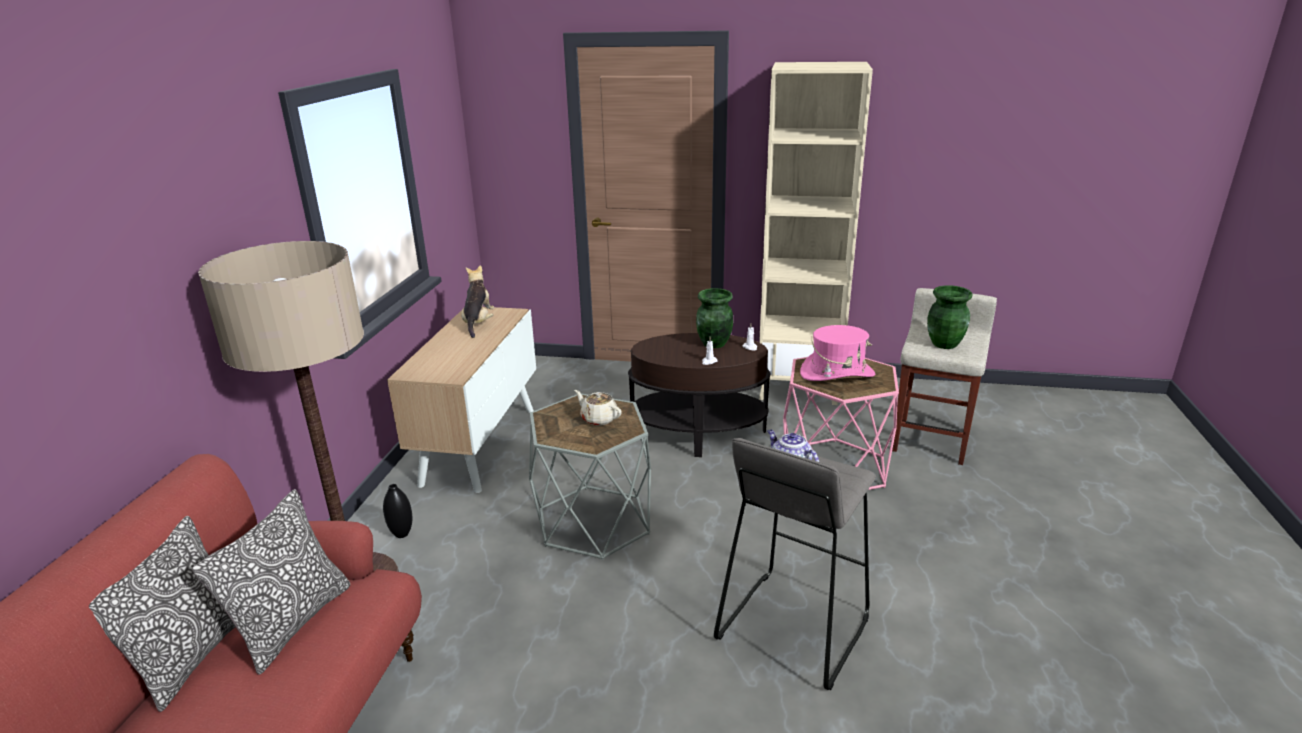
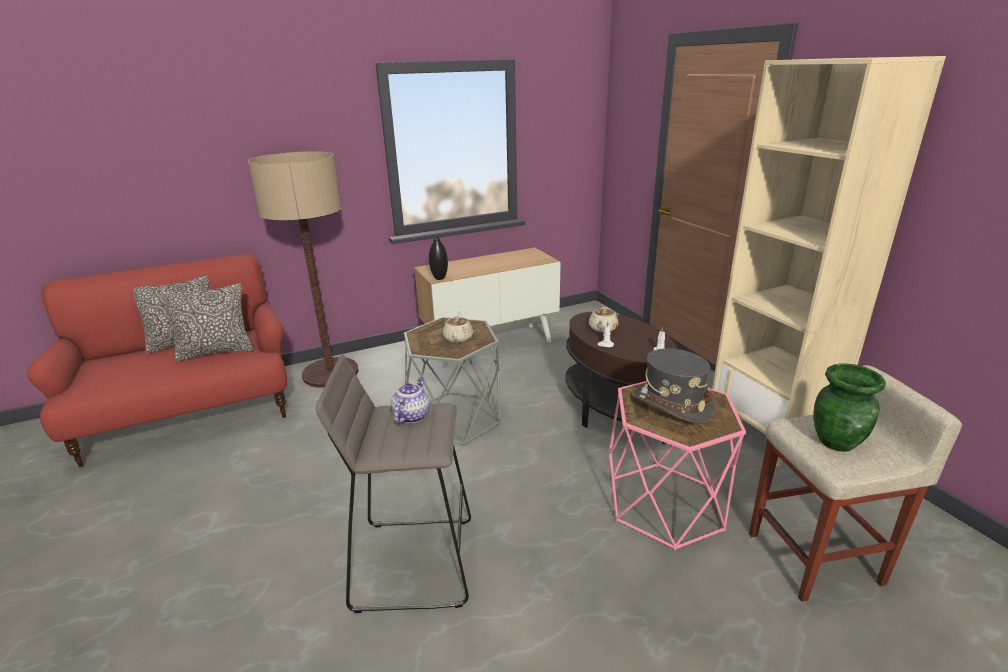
camera: 55 degrees right, 0 degrees up
black vase [383,484,412,538] -> black vase moved to [429,238,448,280]
plush toy [461,266,494,338] -> none
green vase [696,288,733,348] -> none
pink hat [800,325,875,381] -> grey hat [632,348,716,424]
none -> beige teapot [589,307,618,333]

